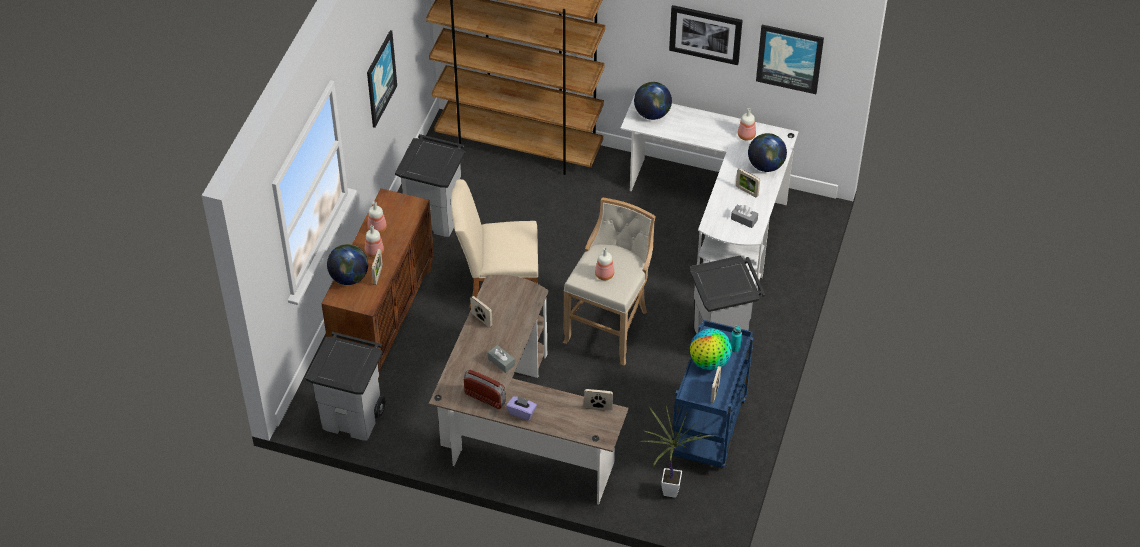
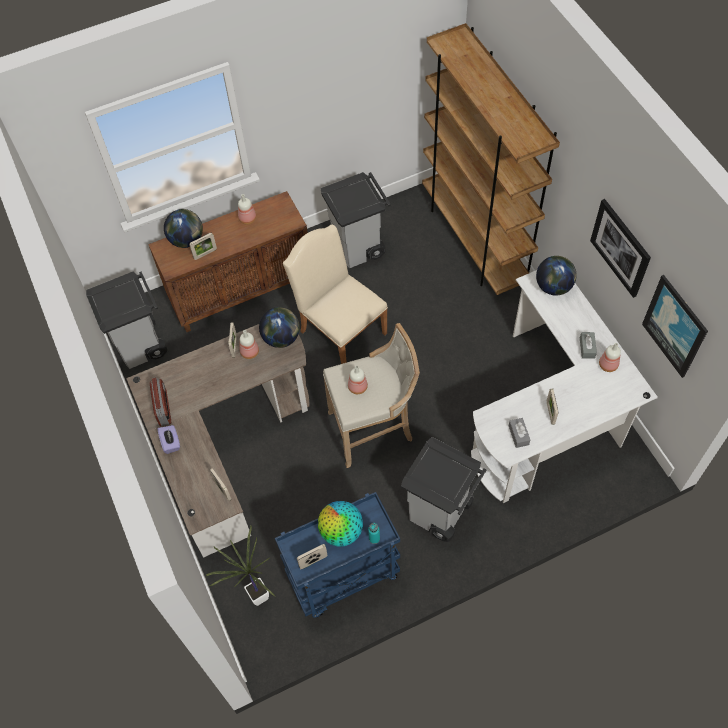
camera: 50 degrees right, 10 degrees up
bottle [365,225,384,258] -> bottle moved to [240,330,259,359]
picture [367,30,397,128] -> none
grey tissue box [488,345,515,373] -> grey tissue box moved to [580,332,597,359]
globe [748,133,787,172] -> globe moved to [259,307,300,348]

